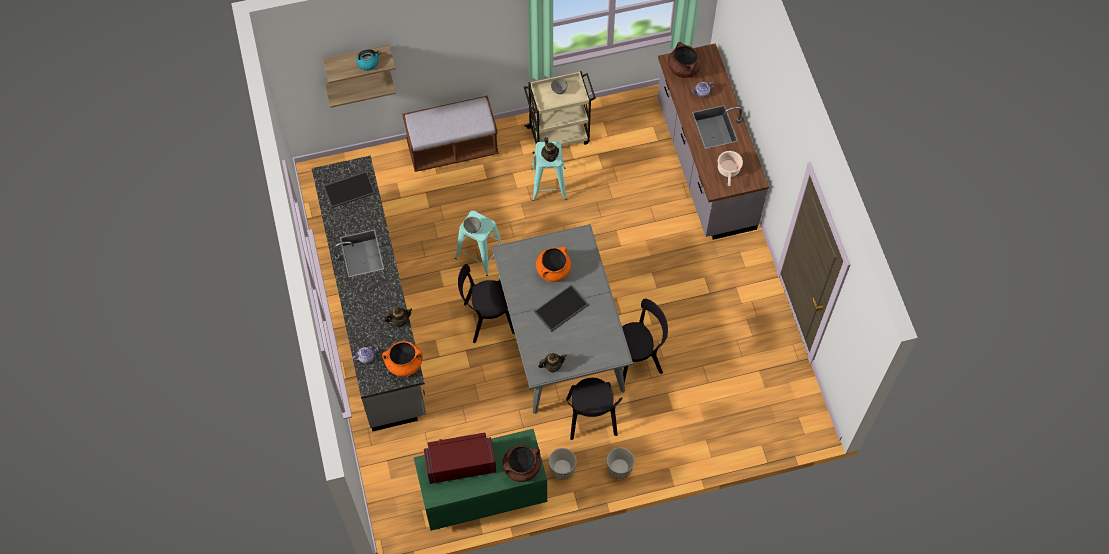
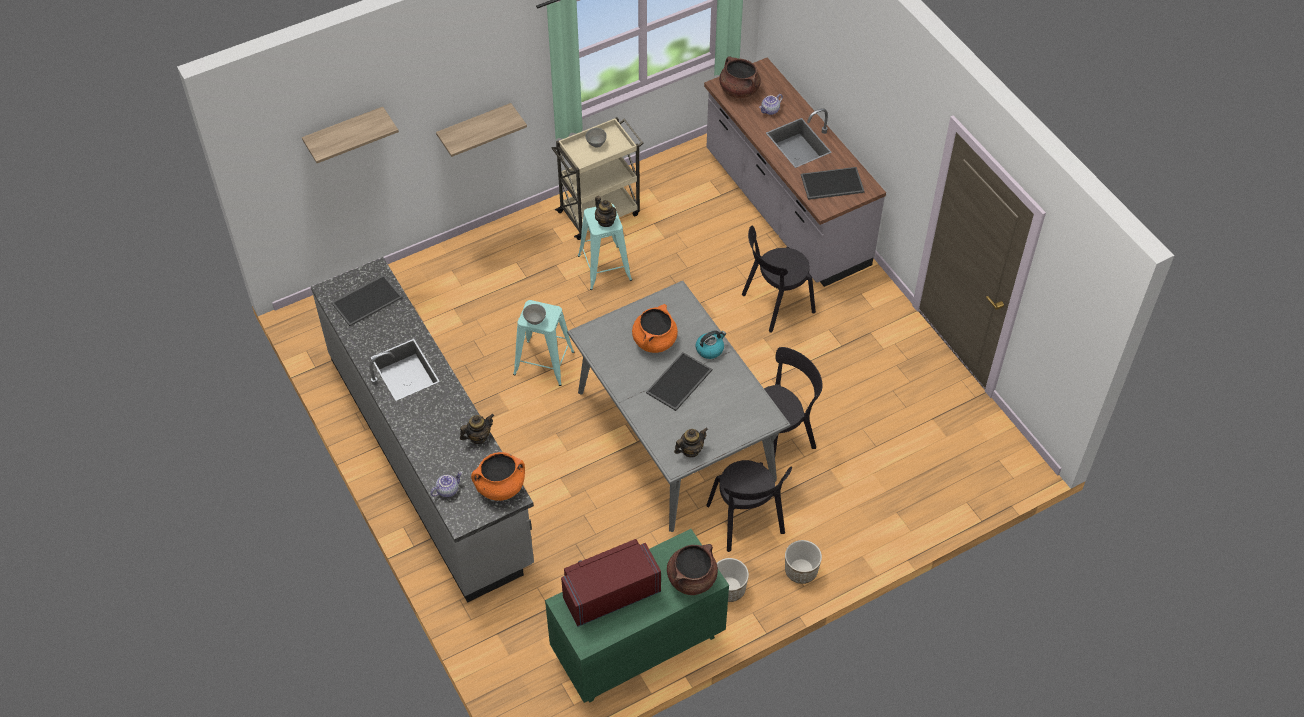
camera: 15 degrees left, 10 degrees down
shelf [325,71,396,108] -> shelf moved to [436,103,527,157]
kettle [356,49,381,71] -> kettle moved to [696,330,726,359]
brown bench [402,96,499,172] -> none
black chair [458,264,515,343] -> black chair moved to [742,226,816,333]
cooking pot [718,151,743,186] -> tray [801,167,865,200]

